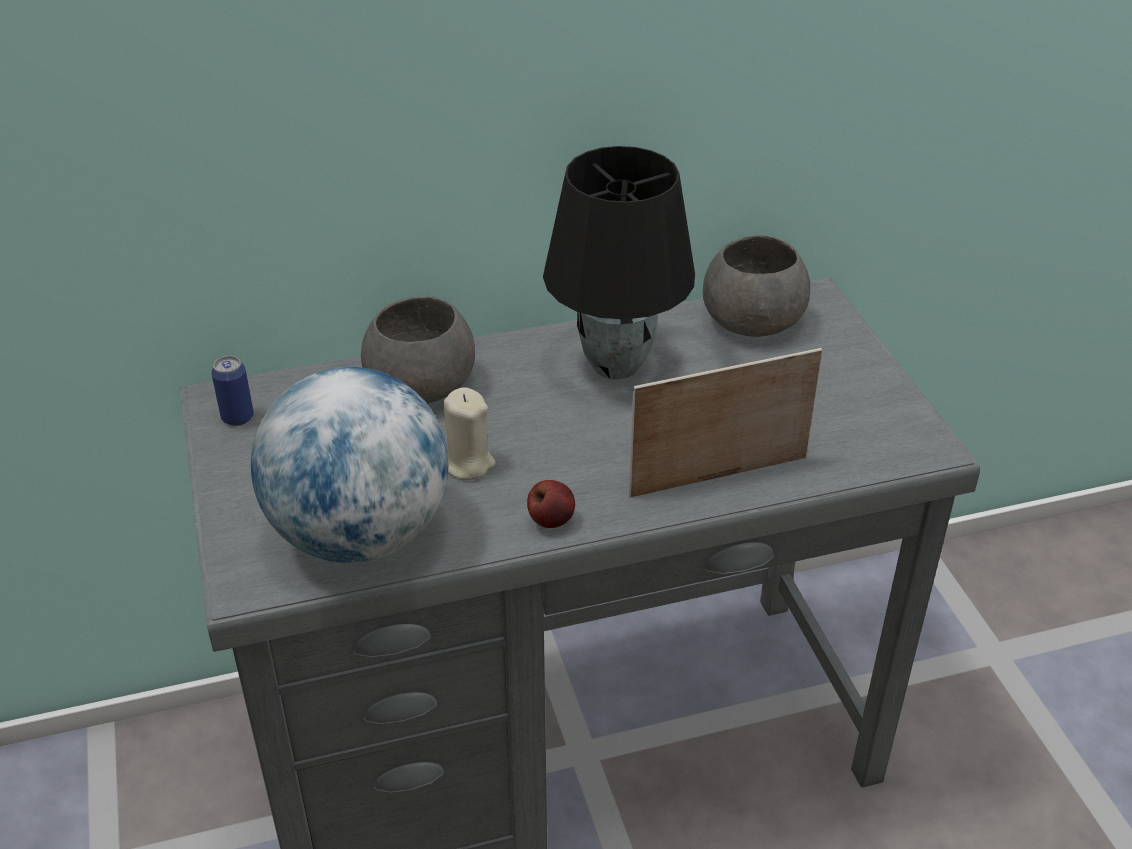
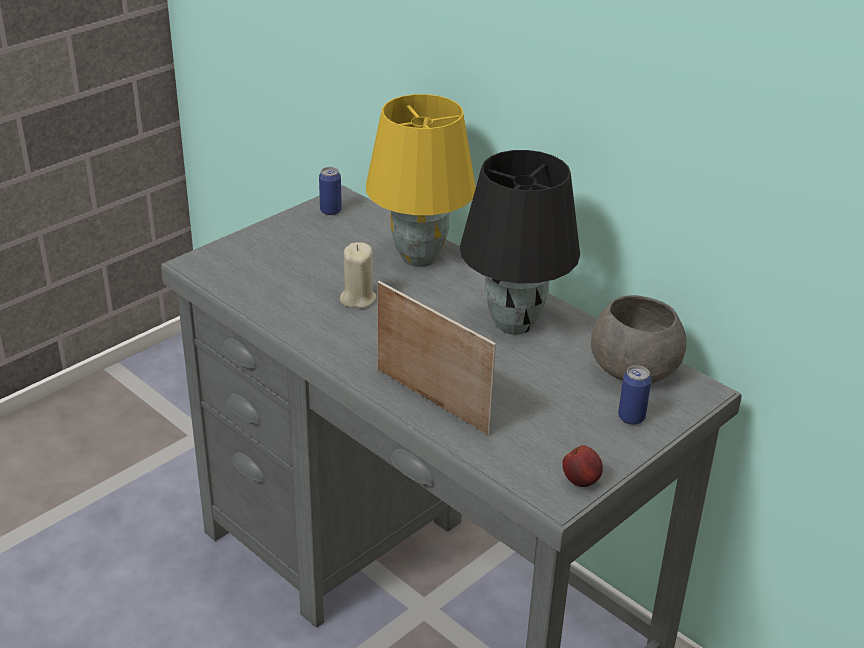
camera: 60 degrees right, 5 degrees down
globe [251,367,448,563] -> none
grey bowl [361,296,475,404] -> yellow table lamp [366,94,476,267]
apple [527,480,575,528] -> apple moved to [562,445,603,487]
none -> can [618,365,652,425]

